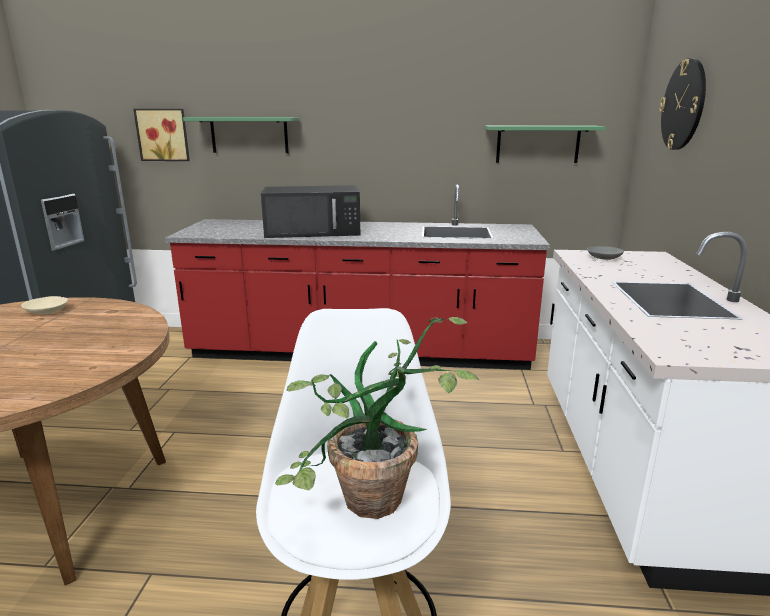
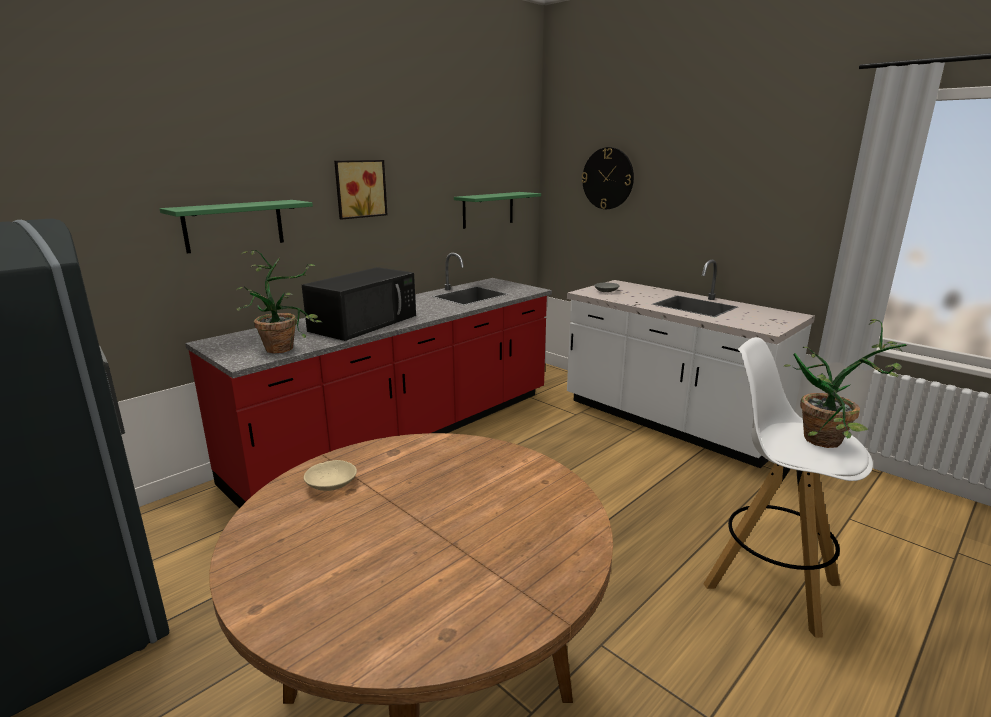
camera: 50 degrees left, 0 degrees up
picture [133,109,190,161] -> picture moved to [334,160,388,220]
none -> potted plant [237,250,322,353]

